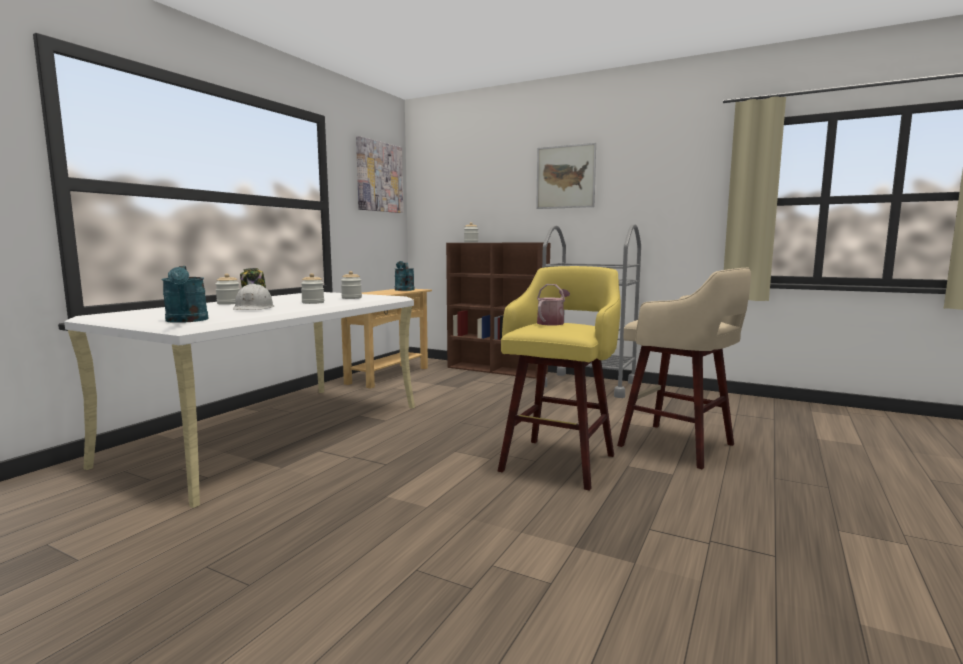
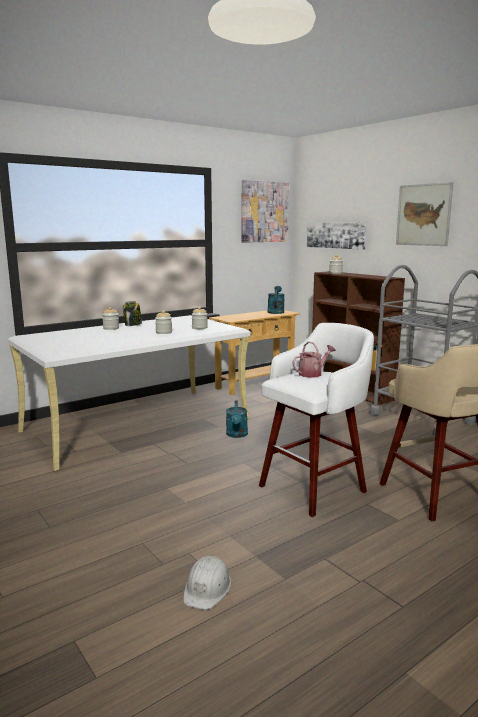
camera: 25 degrees right, 5 degrees up
turquoise watering can [162,266,208,323] -> turquoise watering can moved to [226,401,248,438]
white hard hat [233,284,274,310] -> white hard hat moved to [183,556,231,610]
yellow stool [498,266,621,491] -> white stool [259,323,374,517]
none -> picture [307,222,367,250]

